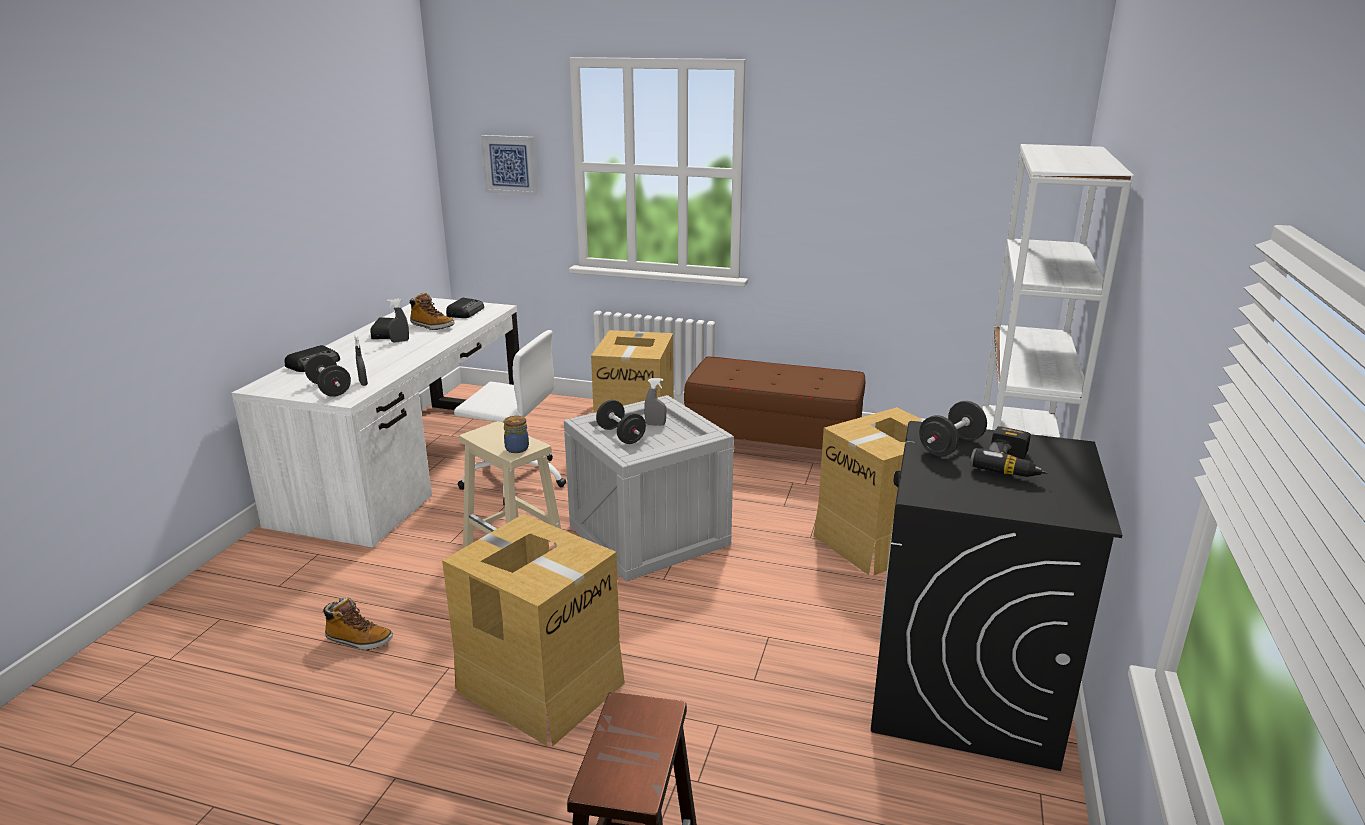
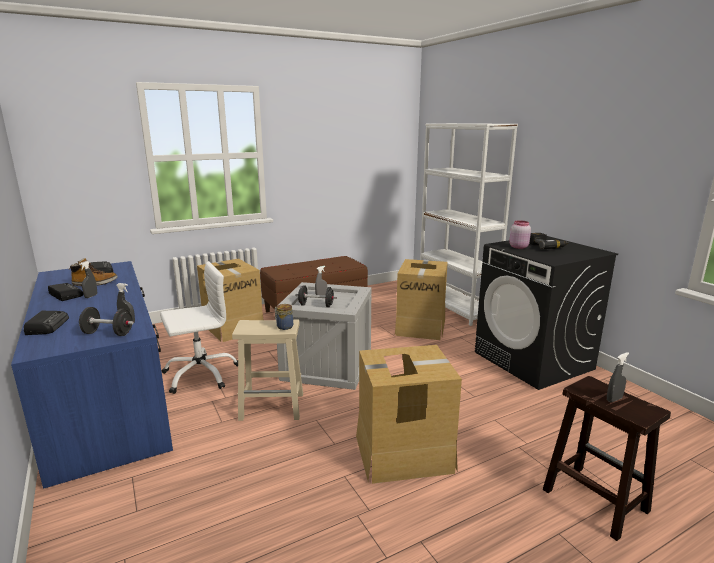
camera: 45 degrees left, 5 degrees down
white desk [232,298,519,548] -> blue desk [11,261,173,489]
boot [322,597,393,650] -> none
picture [481,135,538,195] -> none
black dumbbell [919,401,987,457] -> pink jar [509,220,531,249]
none -> grey spray bottle [607,352,629,402]

